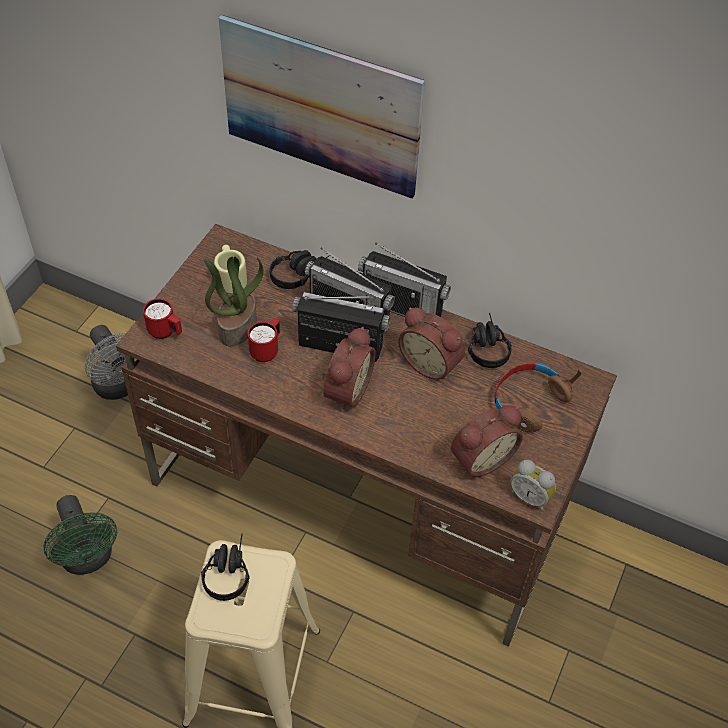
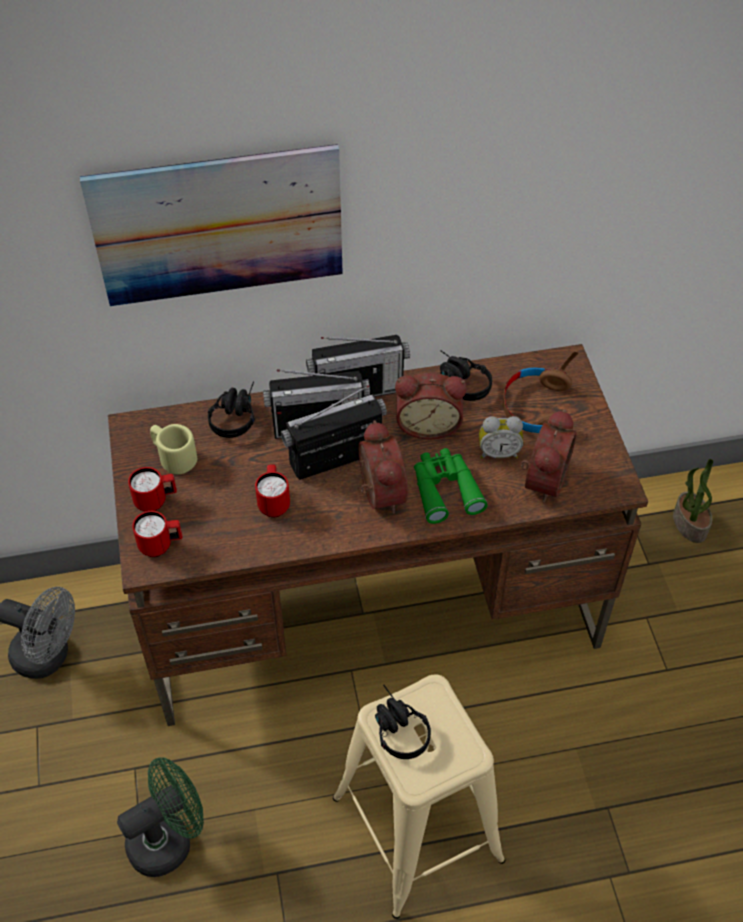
camera: 35 degrees left, 0 degrees up
green fan [43,495,117,575] -> green fan turned 60 degrees counterclockwise [117,757,204,877]
potted plant [204,256,264,347] -> potted plant moved to [673,459,713,543]
alarm clock [510,460,556,512] -> alarm clock moved to [479,416,523,459]
none -> red mug [128,467,177,512]
none -> green binoculars [414,448,488,524]

